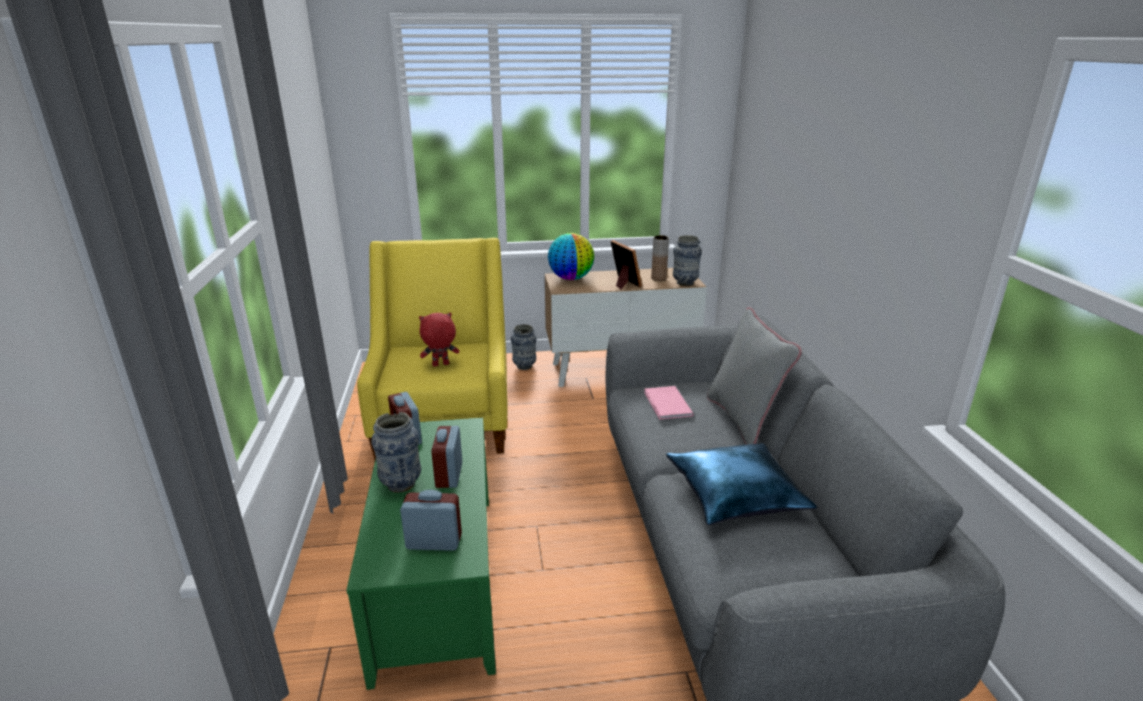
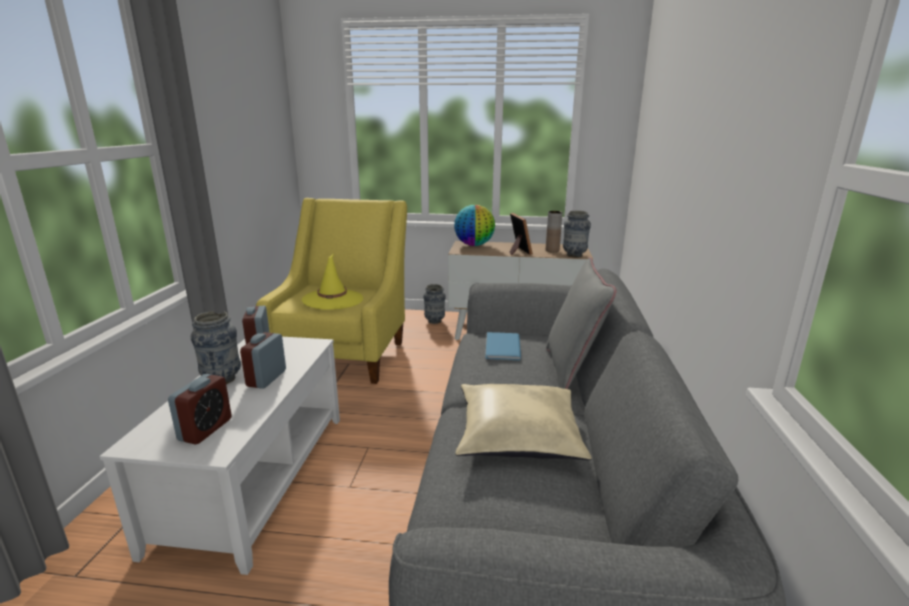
camera: 15 degrees right, 5 degrees down
green coffee table [346,418,496,690] -> white coffee table [99,337,340,575]
alarm clock [400,490,462,551] -> alarm clock turned 90 degrees clockwise [168,374,232,445]
red plush toy [419,313,459,367] -> yellow hat [302,254,363,310]
pink book [644,386,694,420] -> blue book [485,332,521,360]
blue pillow [666,443,817,525] -> beige pillow [456,384,592,460]

